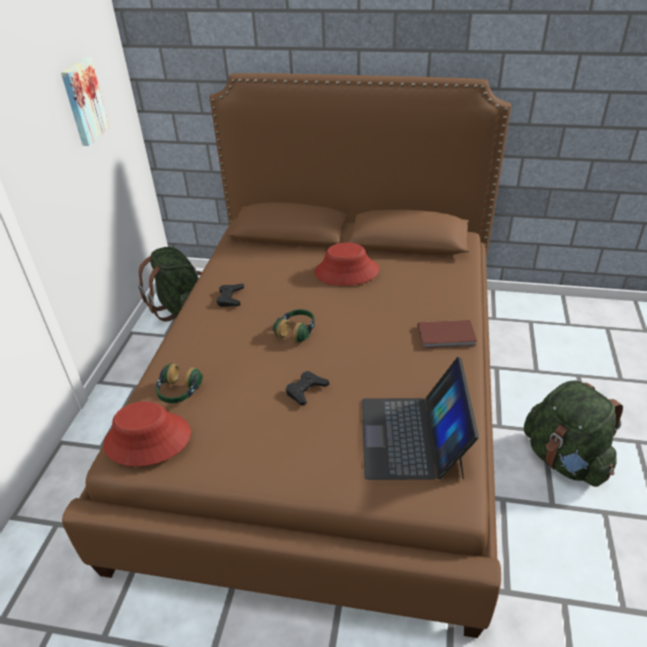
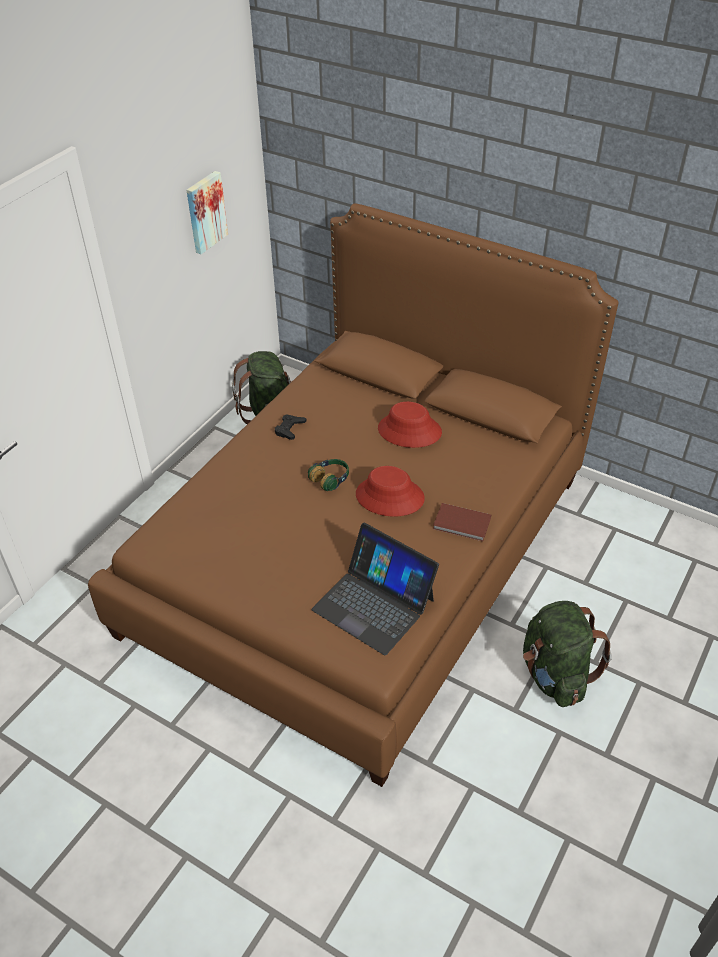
camera: 20 degrees right, 5 degrees up
red hat [103,401,191,466] -> red hat moved to [356,466,425,517]
headphones [156,363,203,403] -> none
black game controller [286,371,329,406] -> none
laptop [362,357,479,480] -> laptop turned 75 degrees counterclockwise [312,523,439,655]

